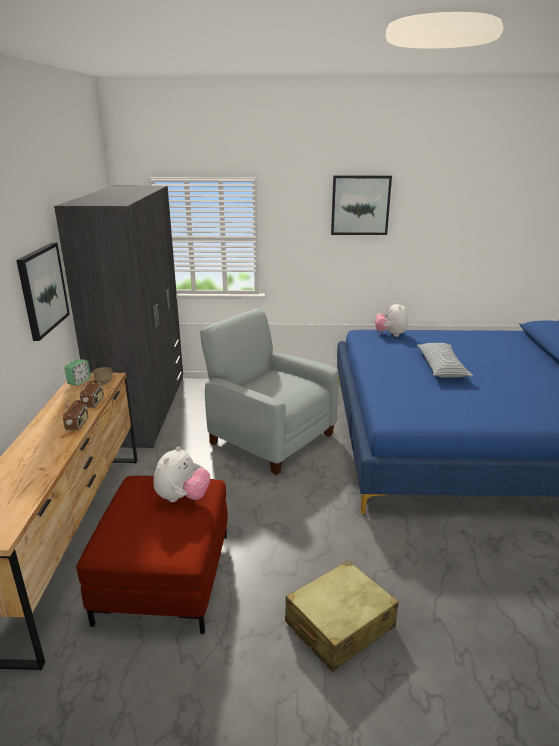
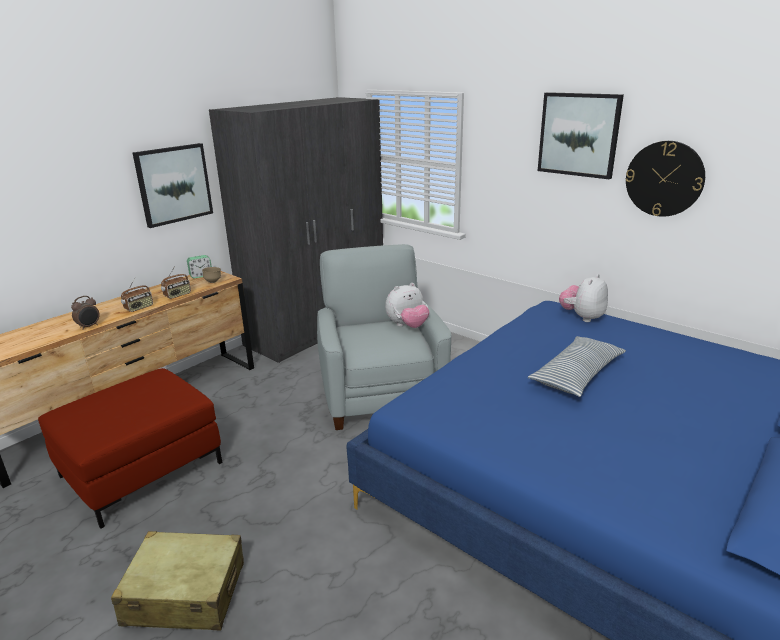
camera: 40 degrees right, 0 degrees up
plush toy [153,446,210,502] -> plush toy moved to [385,283,429,328]
none -> alarm clock [71,296,99,330]
none -> wall clock [626,141,705,217]

